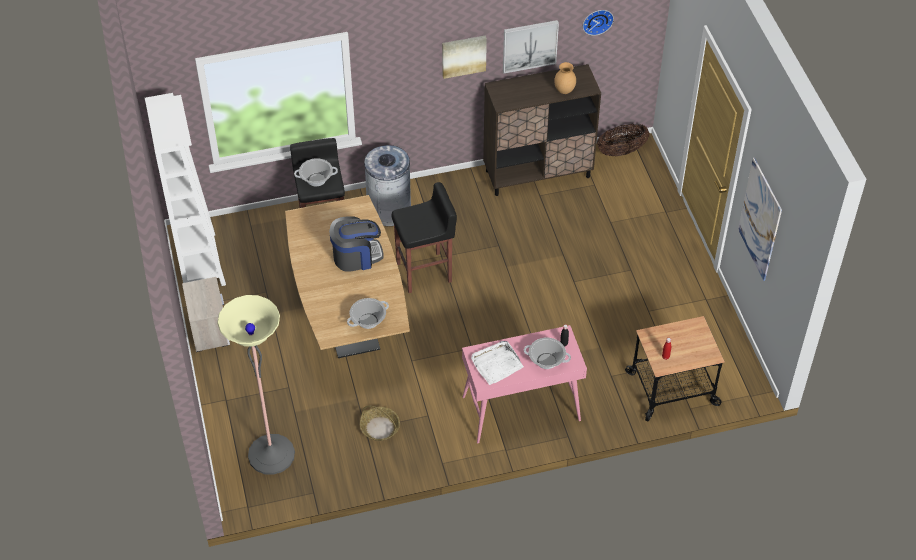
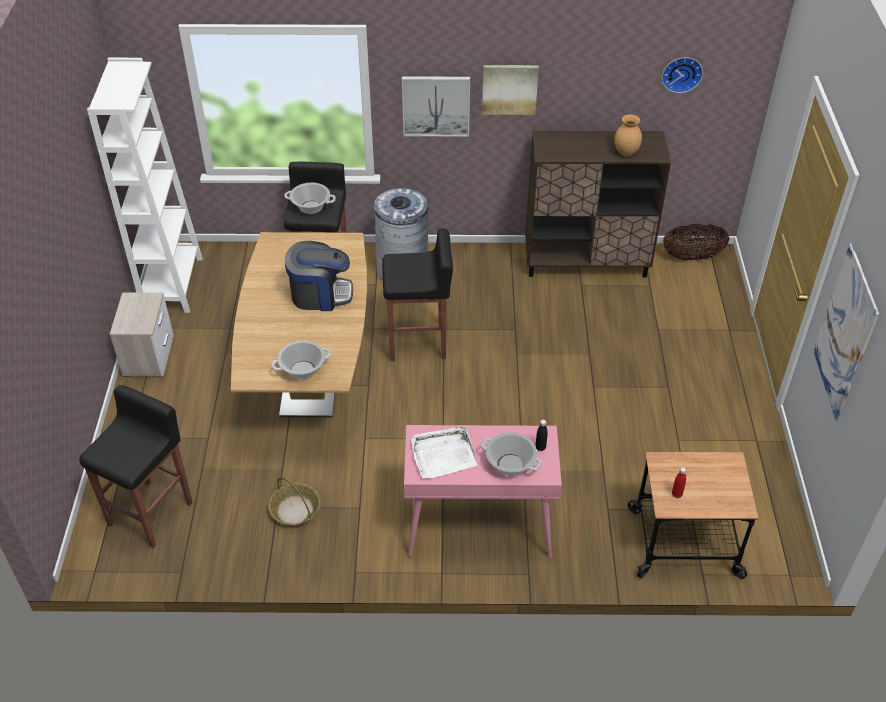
camera: 15 degrees right, 5 degrees down
floor lamp [217,295,295,475] -> black stool [79,385,193,548]
picture [503,20,559,73] -> picture moved to [402,76,470,137]

